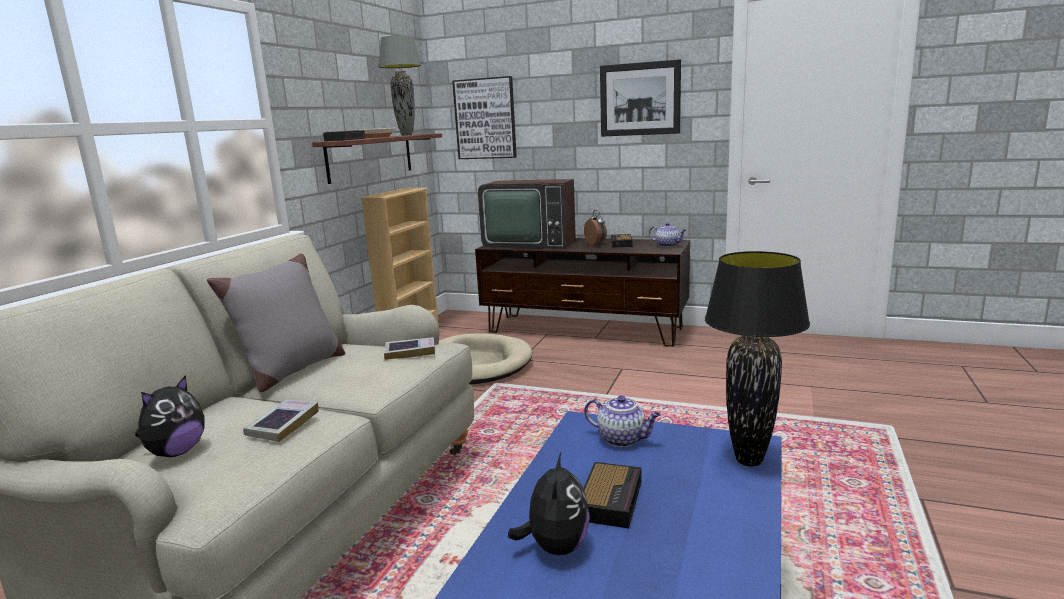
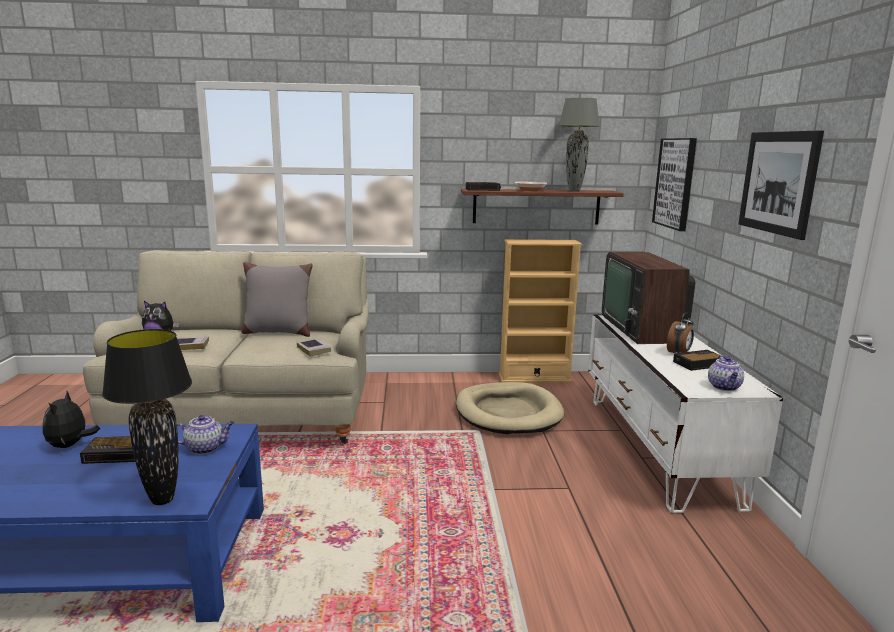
camera: 65 degrees right, 0 degrees up
brown tv stand [475,238,690,347] -> white tv stand [588,315,783,513]
plush toy [508,451,590,555] -> plush toy turned 105 degrees clockwise [43,391,100,448]
teapot [584,395,661,447] -> teapot turned 105 degrees counterclockwise [177,415,234,454]

